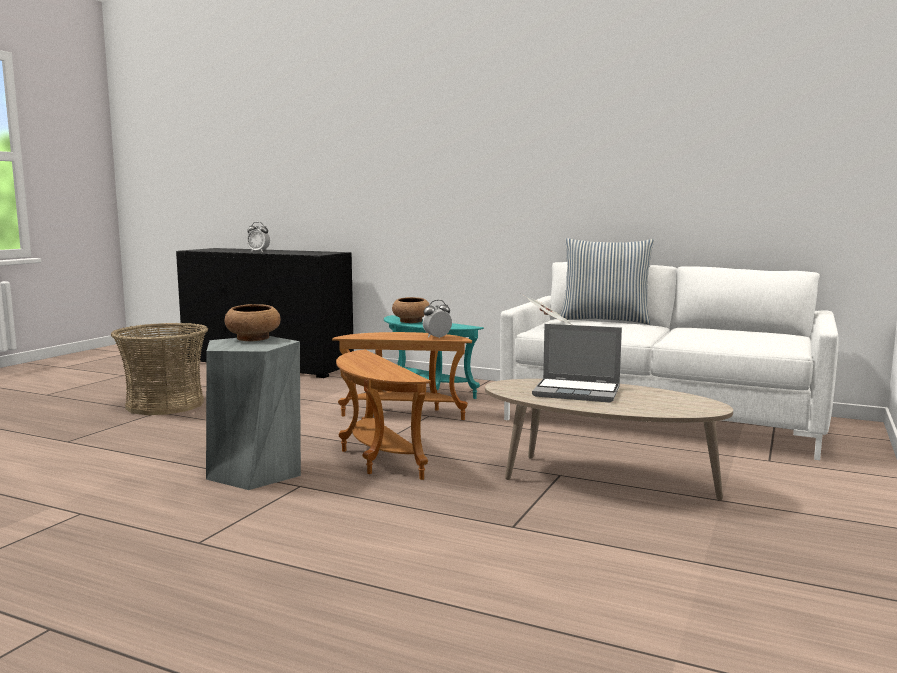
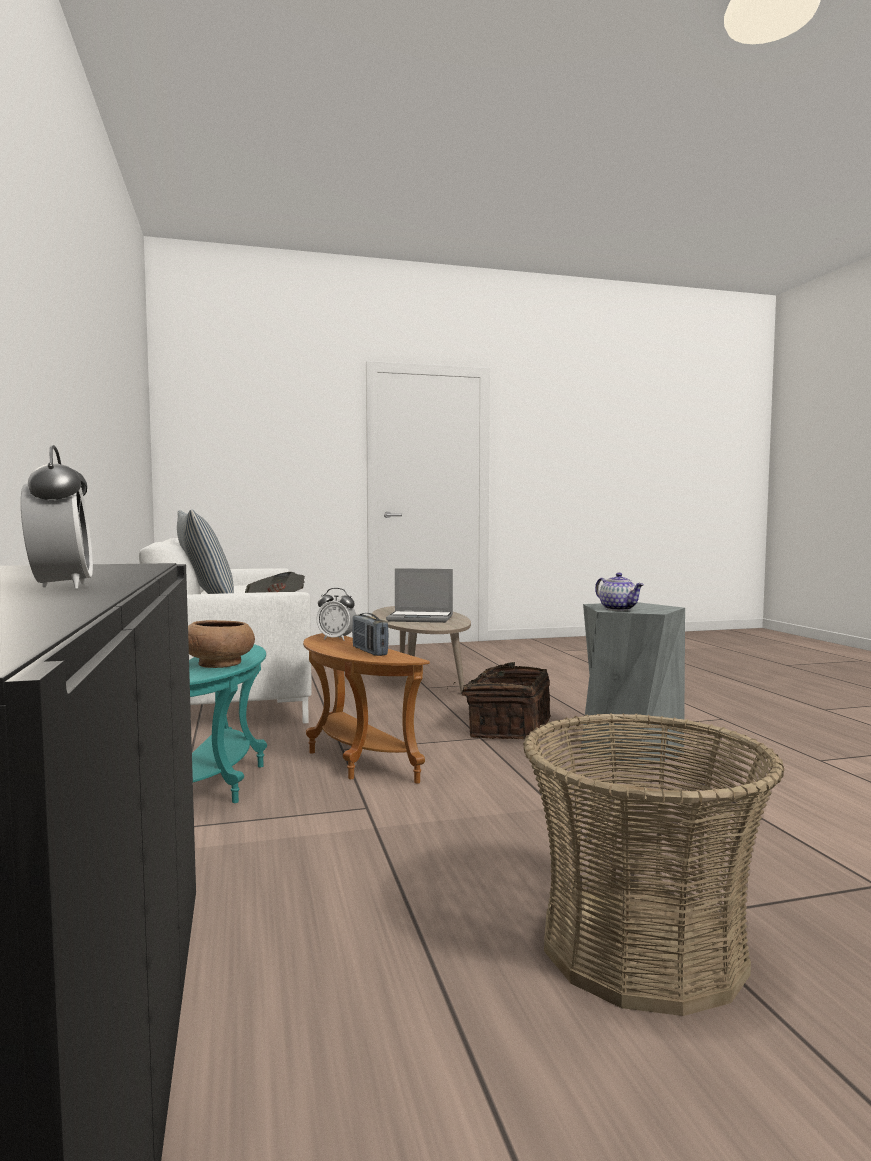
camera: 130 degrees left, 5 degrees down
brown bowl [225,304,281,341] -> teapot [595,573,644,611]
brown side table [336,349,431,480] -> basket [447,662,551,739]
laptop [532,324,622,403] -> laptop turned 120 degrees clockwise [386,568,453,623]
none -> radio [352,613,389,656]

